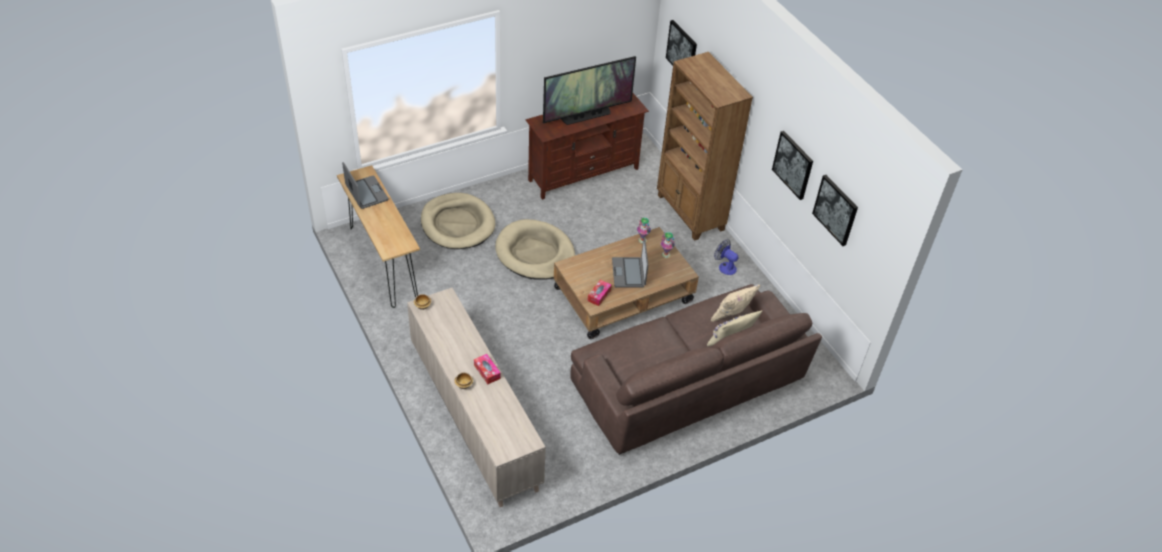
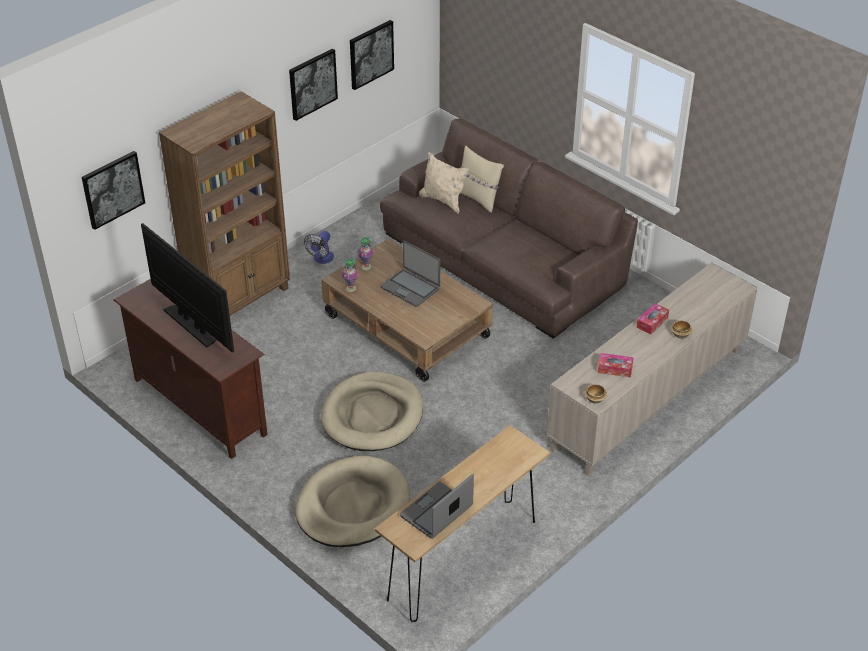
camera: 105 degrees left, 5 degrees down
tissue box [587,280,612,306] -> tissue box moved to [598,353,634,377]
laptop [612,237,648,287] -> laptop turned 60 degrees clockwise [381,240,440,307]

